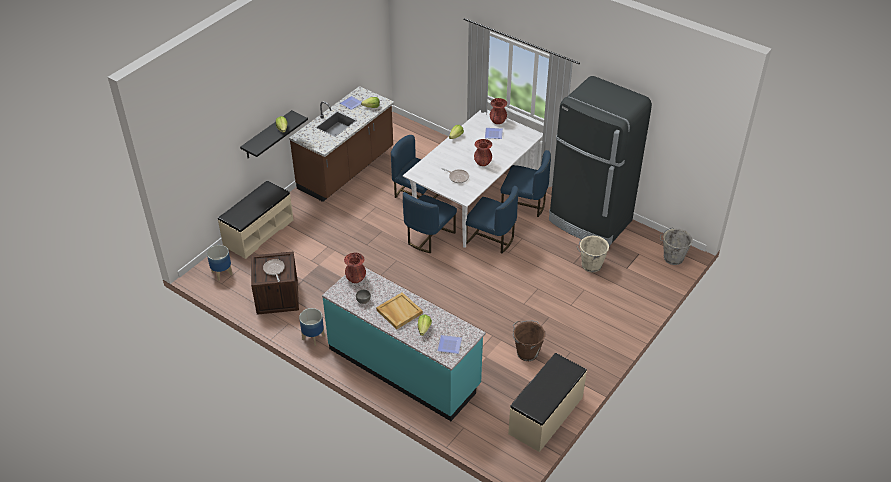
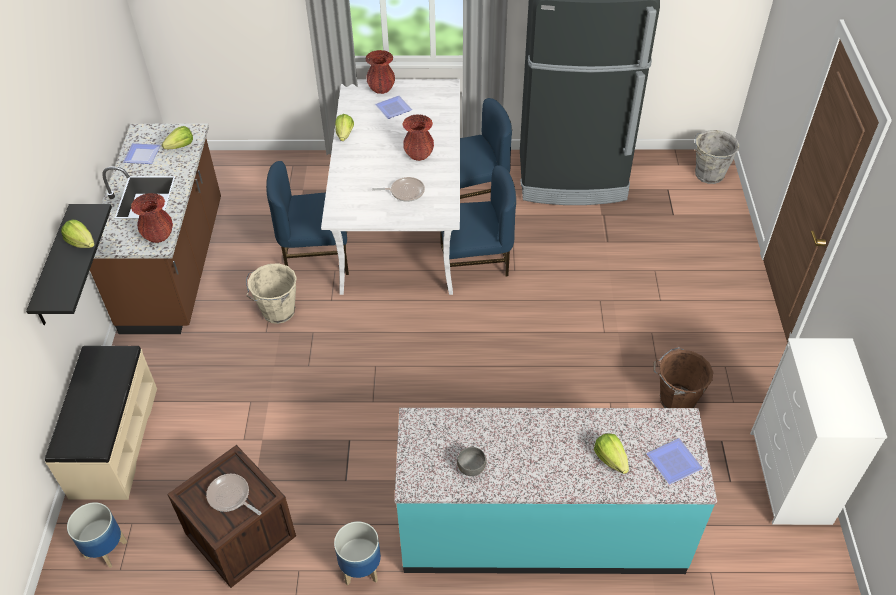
camera: 35 degrees left, 5 degrees up
red vase [344,253,366,283] -> red vase moved to [131,193,173,243]
beige tray [376,292,423,329] -> none
blue chair [403,192,457,253] -> none
beige bench [508,353,587,452] -> white dresser [750,338,887,525]
beige bucket [577,236,609,272] -> beige bucket moved to [246,263,297,324]

